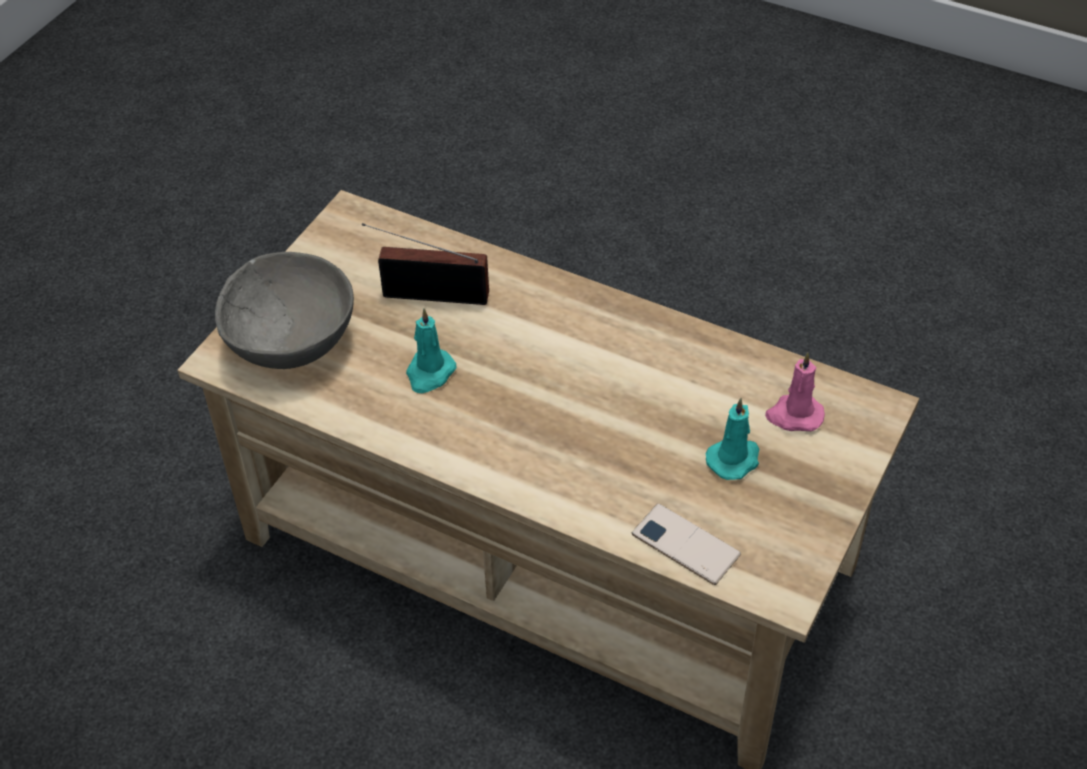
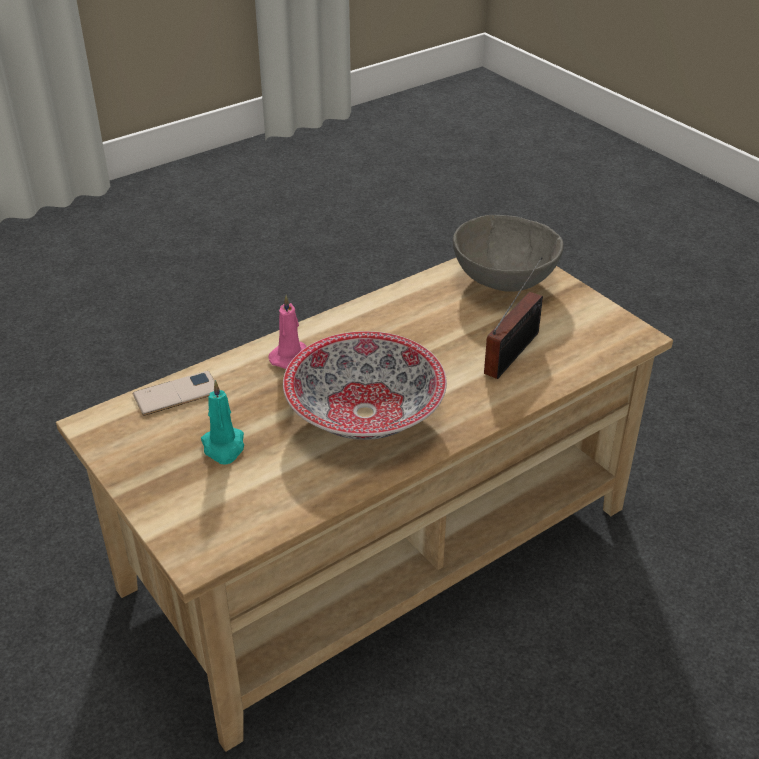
camera: 115 degrees right, 10 degrees down
turquoise candle [406,309,456,393] -> none
pink candle [765,352,825,431] -> pink candle moved to [268,295,306,369]
none -> bowl [283,331,447,440]

